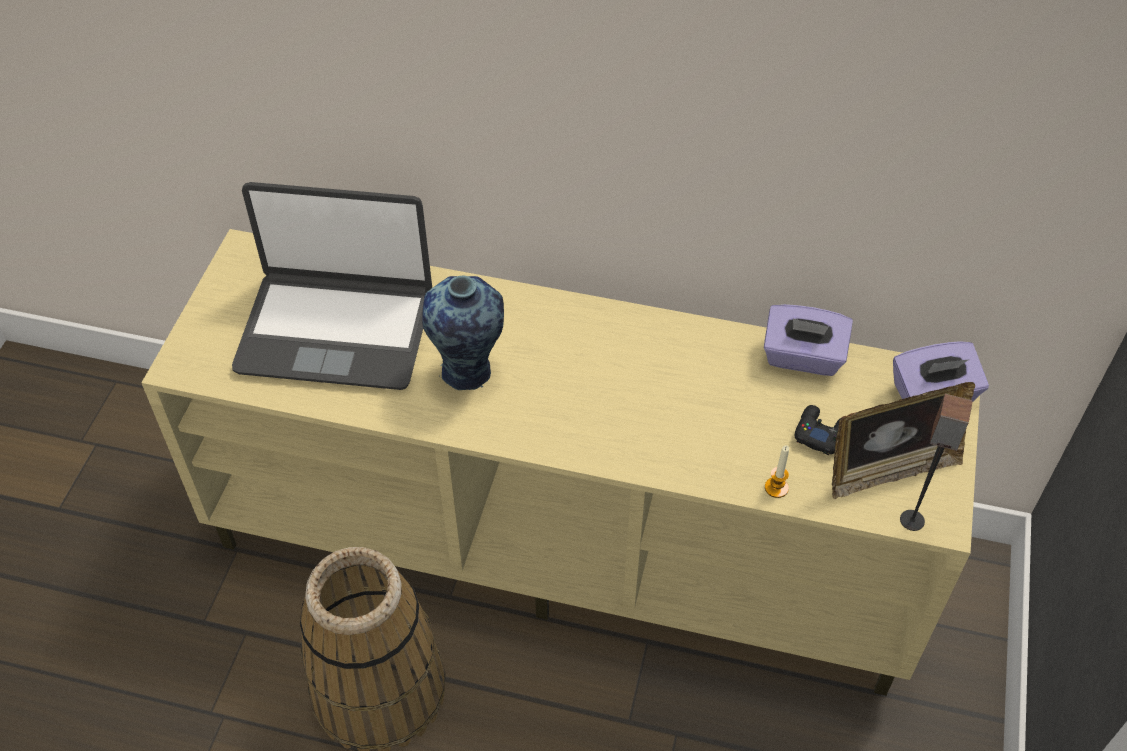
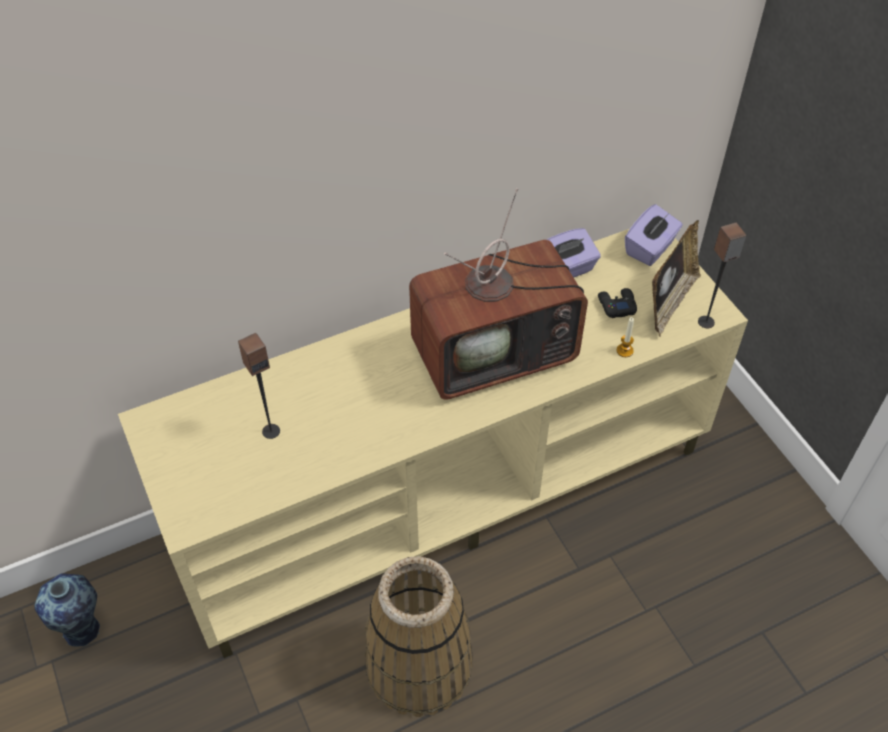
camera: 40 degrees left, 0 degrees up
laptop [232,182,432,390] -> speaker [238,333,280,439]
vase [422,276,504,390] -> vase moved to [34,573,100,646]
none -> television [409,188,588,400]

